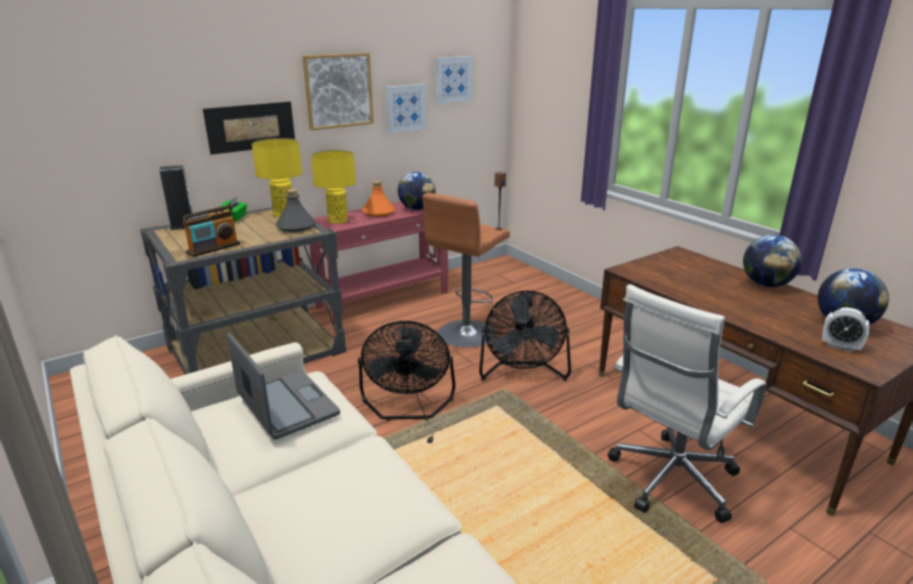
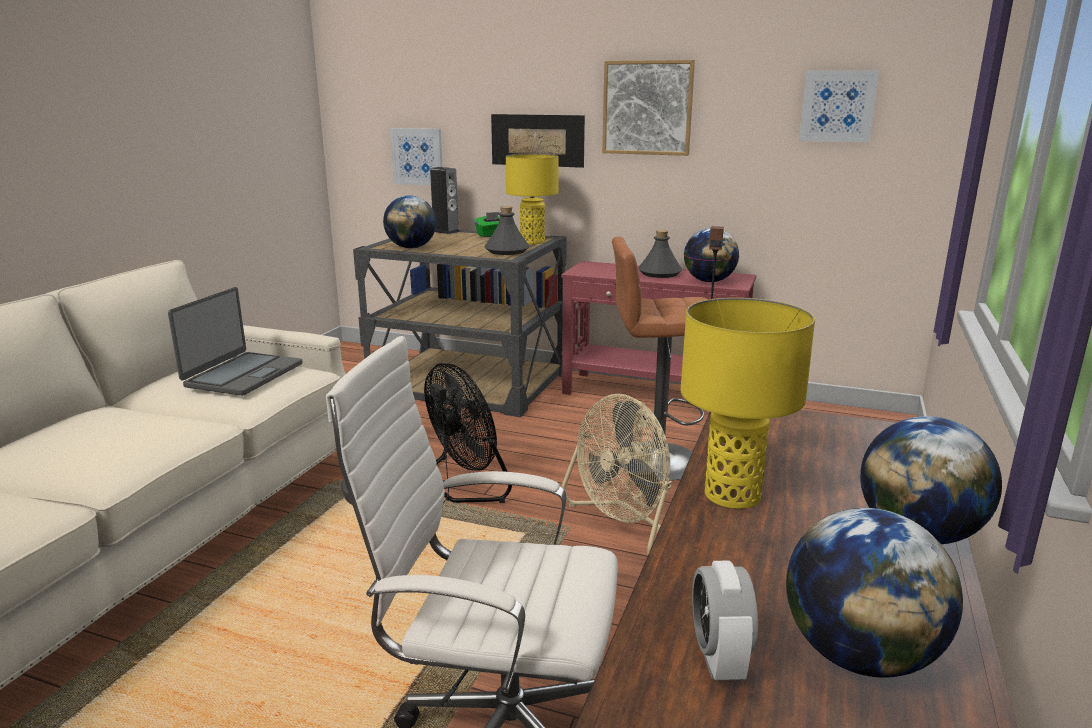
camera: 55 degrees right, 5 degrees down
radio [183,205,240,257] -> globe [383,195,436,248]
yellow table lamp [311,150,356,223] -> yellow table lamp moved to [680,298,815,509]
orange bottle [362,181,395,217] -> grey bottle [638,230,682,278]
picture [385,84,427,134] -> picture moved to [390,128,442,186]
black fan [479,291,571,381] -> beige fan [562,394,673,556]

